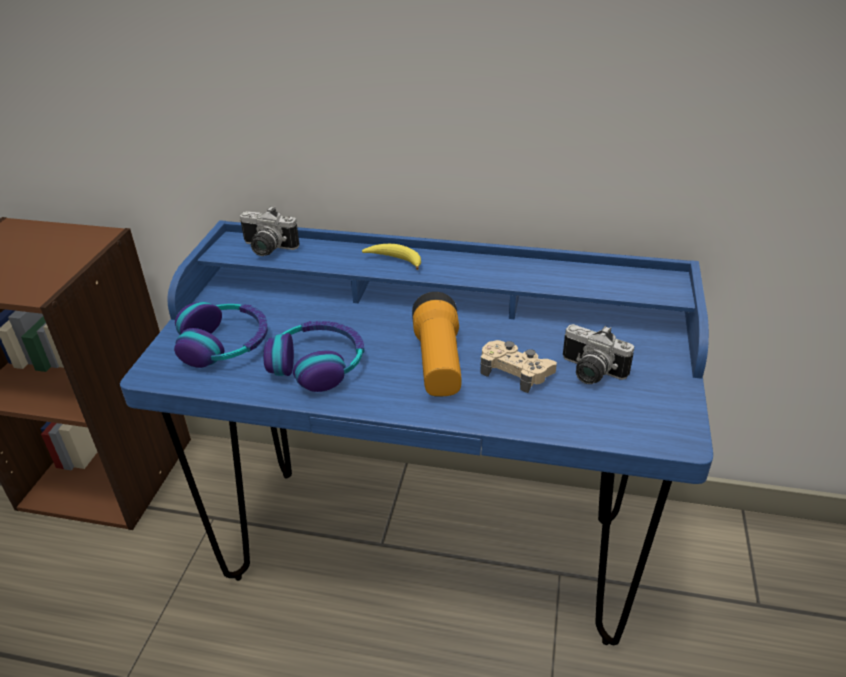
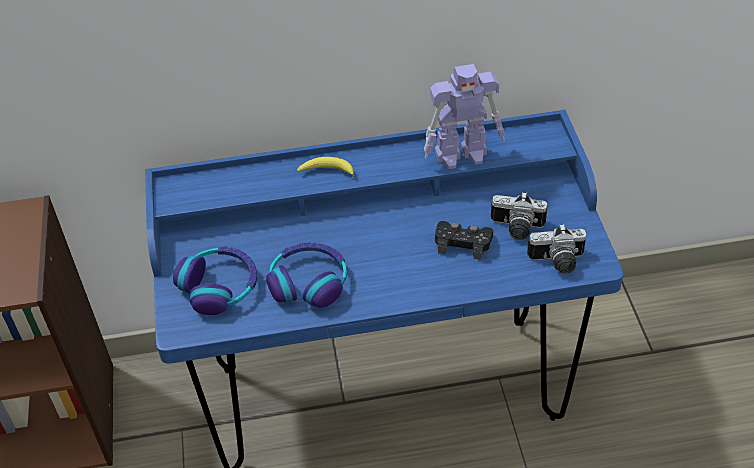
camera: 20 degrees left, 10 degrees up
camera [240,206,300,256] -> camera moved to [527,224,586,274]
flashlight [412,292,462,397] -> none
beige game controller [480,340,557,393] -> black game controller [435,221,493,260]
none -> toy robot [424,64,505,169]

